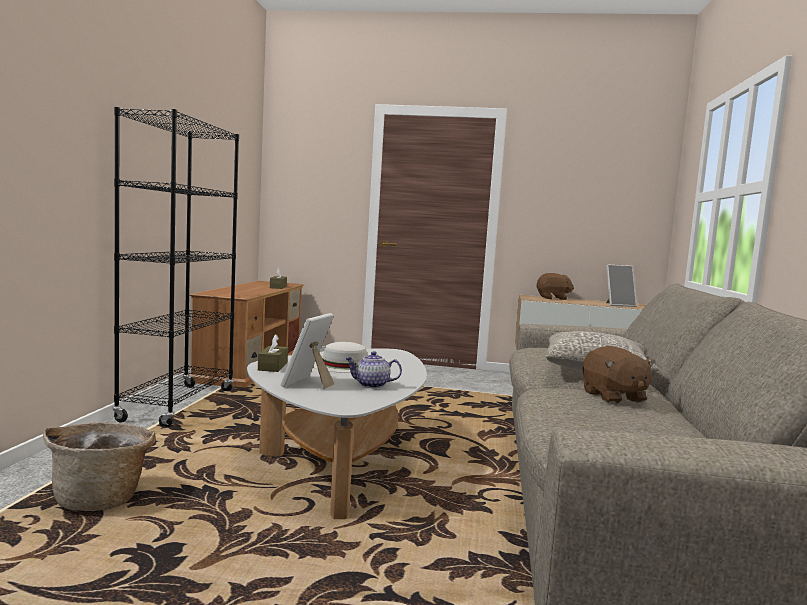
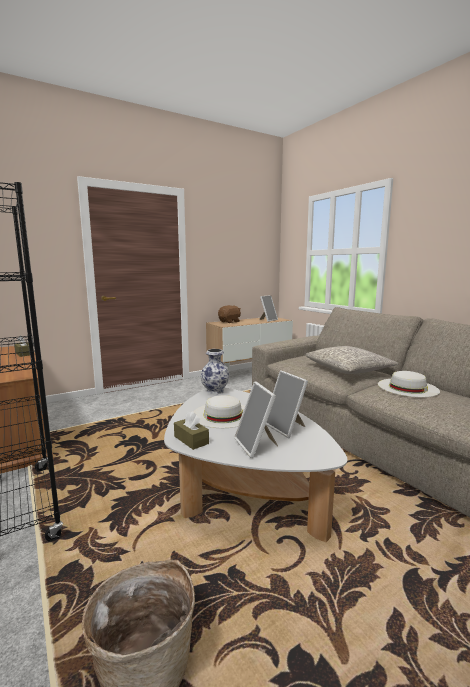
camera: 40 degrees left, 5 degrees up
teapot [345,351,402,388] -> picture frame [266,370,308,438]
brown plush toy [582,346,656,404] -> white hat [378,371,440,397]
none -> vase [201,349,229,394]

